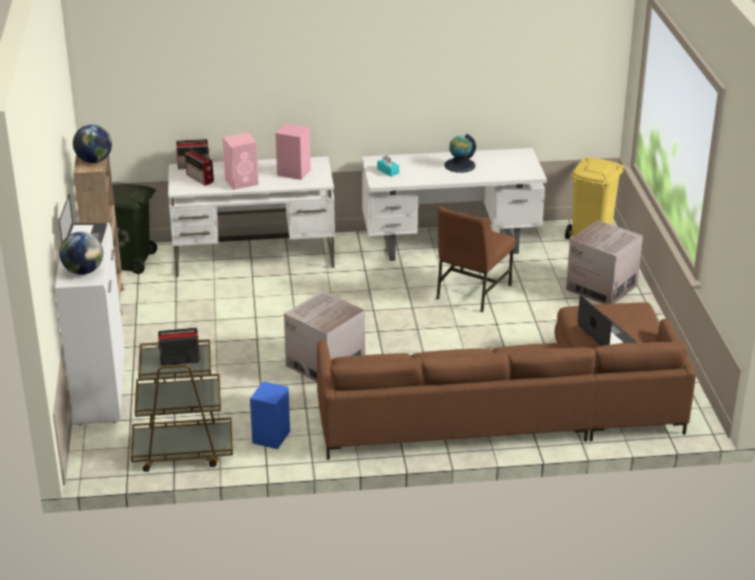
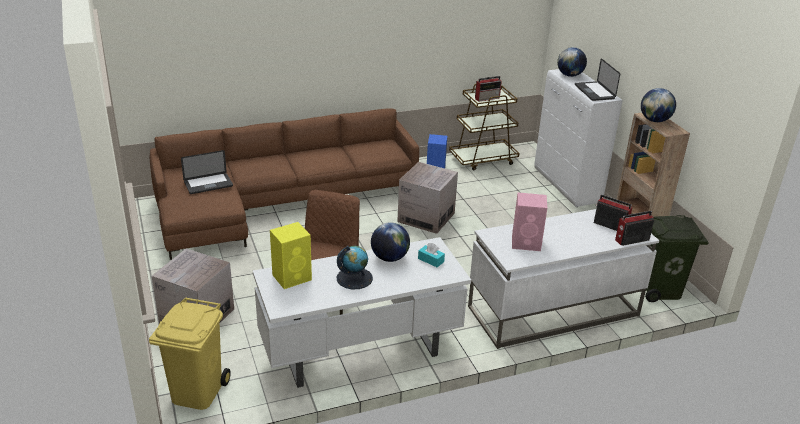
camera: 165 degrees right, 0 degrees up
pink speaker [223,132,259,190] -> none
laptop [577,295,636,346] -> laptop turned 75 degrees counterclockwise [181,150,233,194]
none -> yellow speaker [270,222,312,289]
none -> globe [371,222,410,262]

